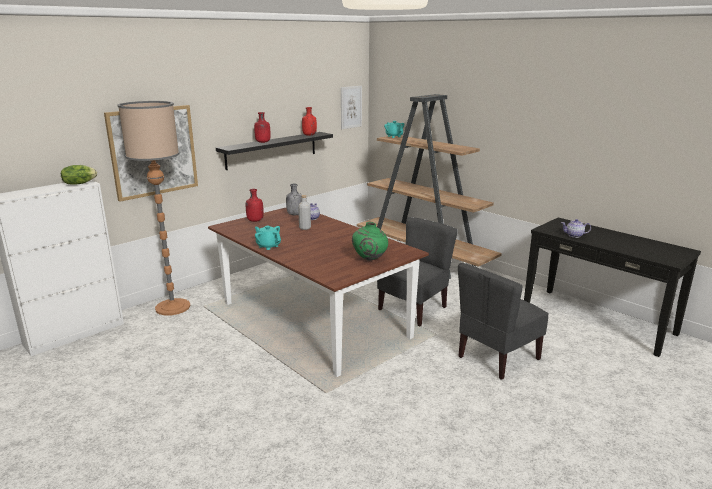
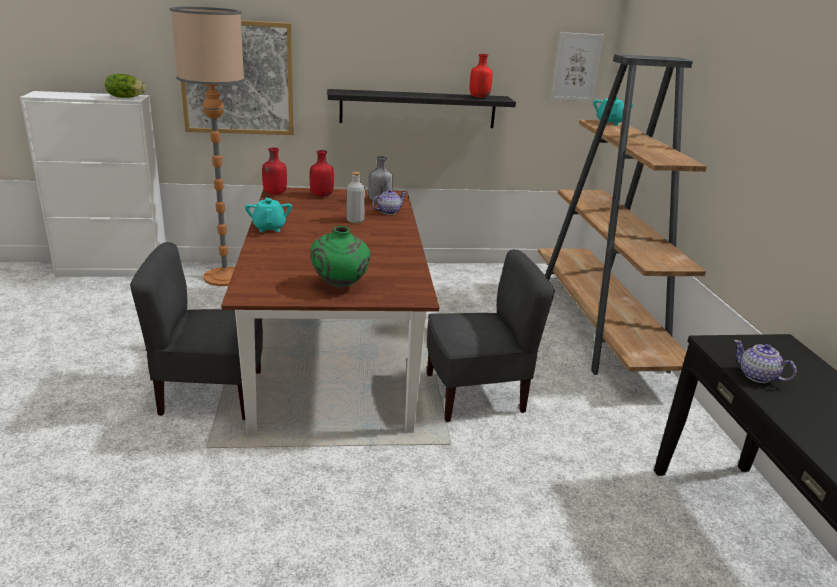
camera: 35 degrees right, 5 degrees up
red bottle [254,112,270,143] -> red bottle moved to [262,148,287,194]
grey chair [458,263,549,380] -> grey chair moved to [130,242,263,420]

